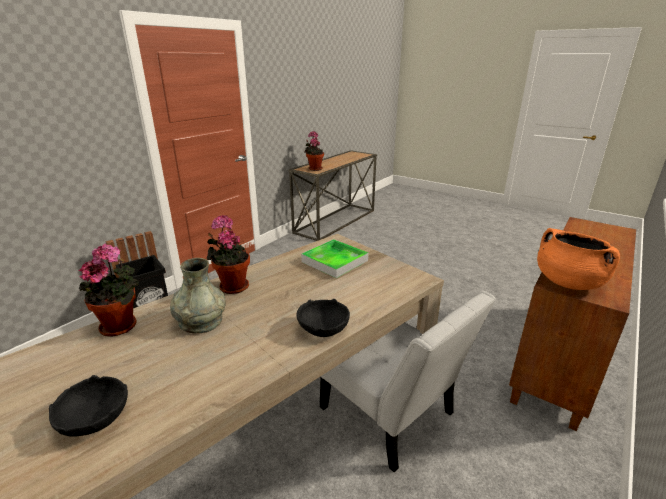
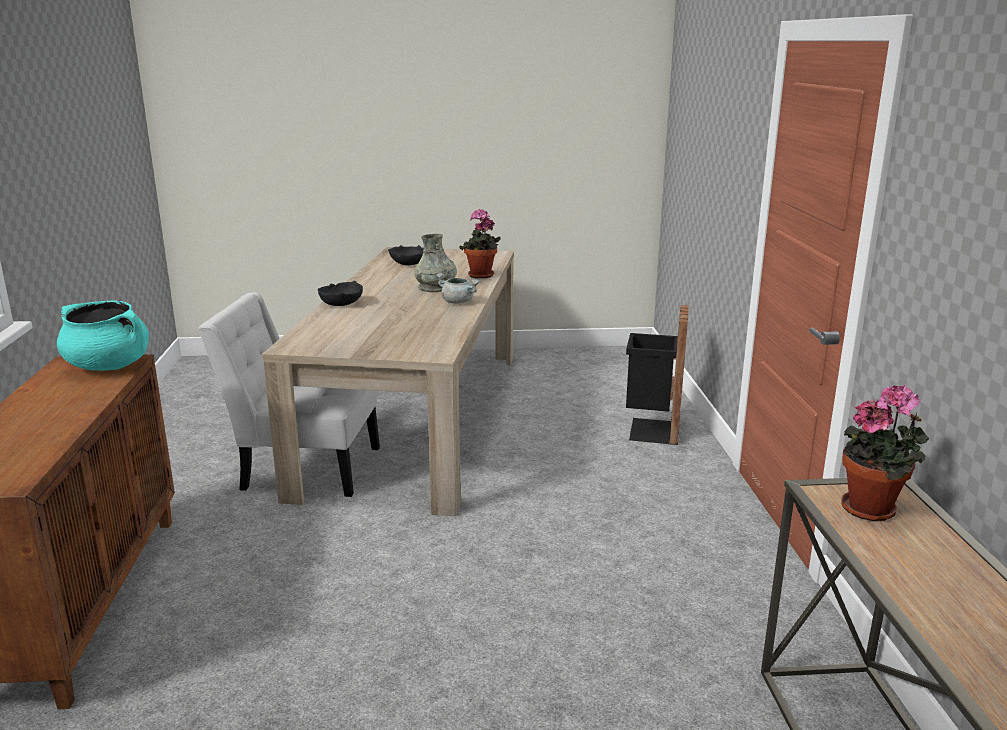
camera: 140 degrees right, 5 degrees down
potted plant [207,215,250,294] -> grey cooking pot [436,273,480,304]
tray [301,239,368,278] -> none
orange cooking pot [537,228,620,290] -> turquoise cooking pot [57,300,149,371]

